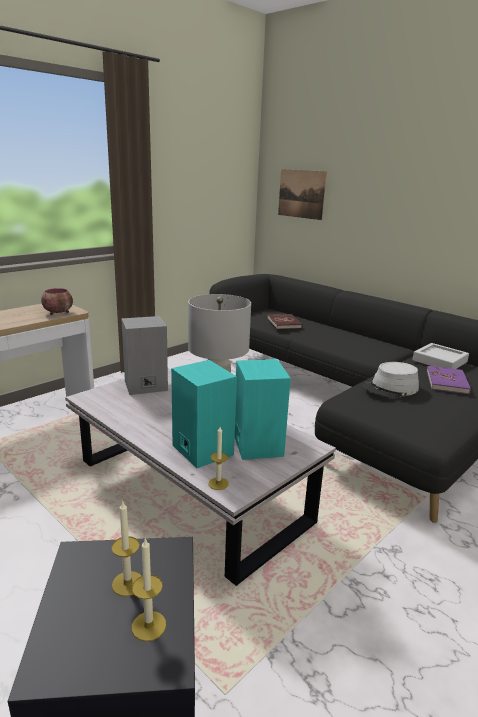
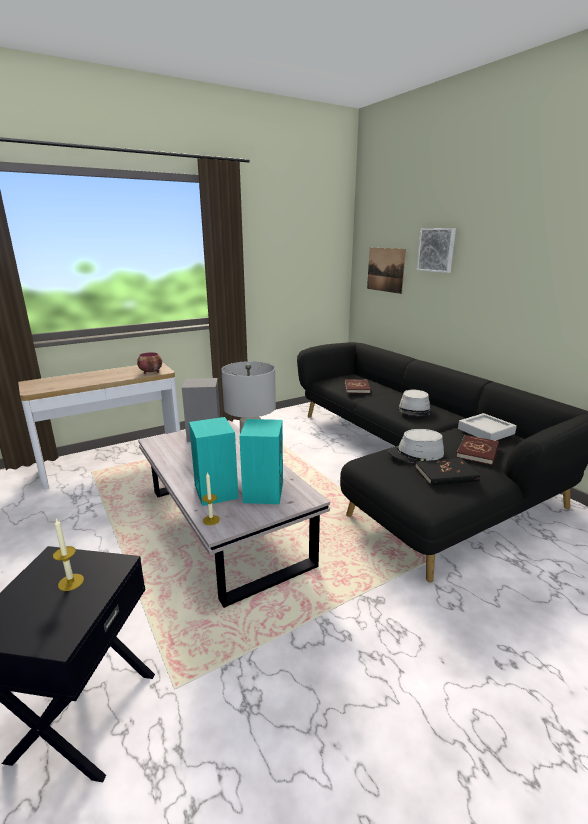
camera: 15 degrees right, 0 degrees up
candle [132,538,166,642] -> none
purple book [427,366,471,394] -> red book [456,435,499,465]
none -> grey hat [399,390,430,416]
none -> black book [415,458,480,486]
none -> picture [417,228,456,273]

